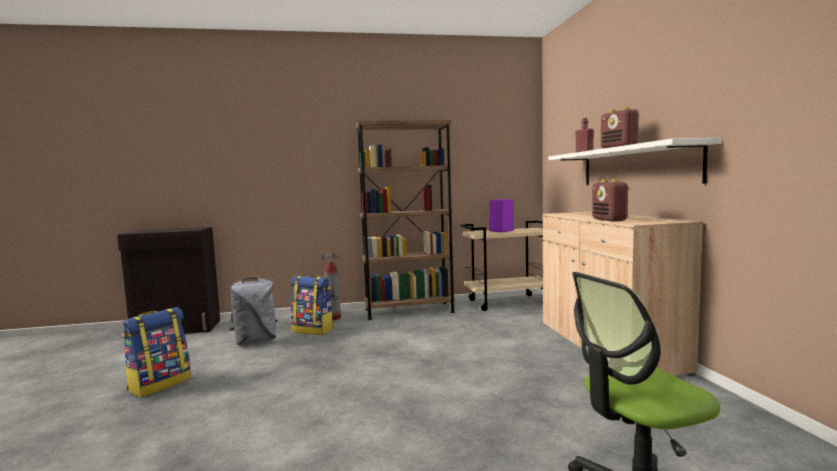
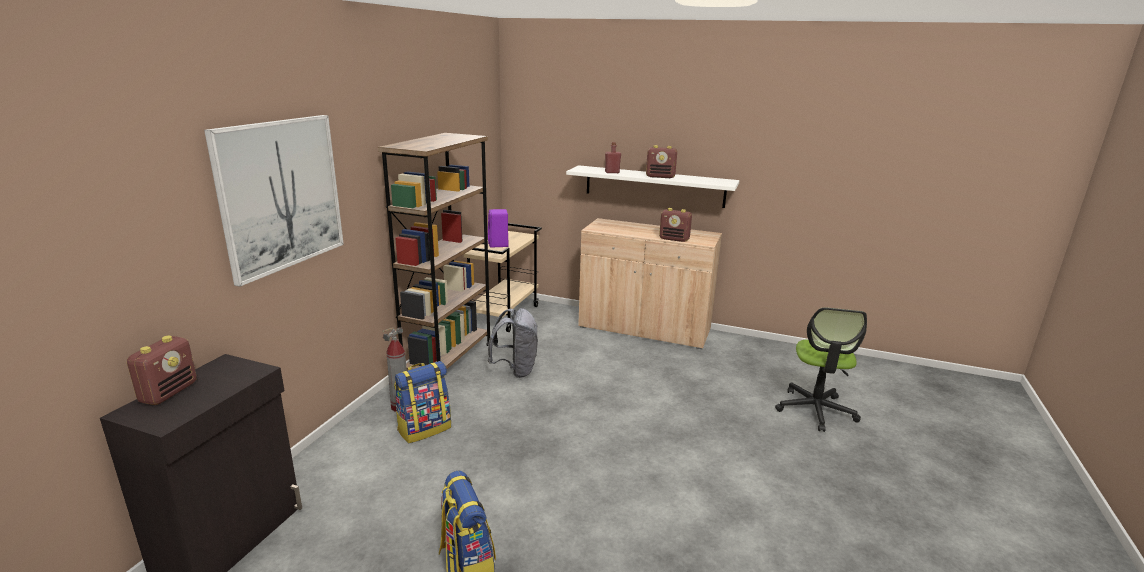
camera: 60 degrees left, 15 degrees up
grey backpack [230,277,277,345] -> grey backpack moved to [488,308,538,378]
none -> radio [127,336,197,405]
none -> picture [204,115,344,287]

